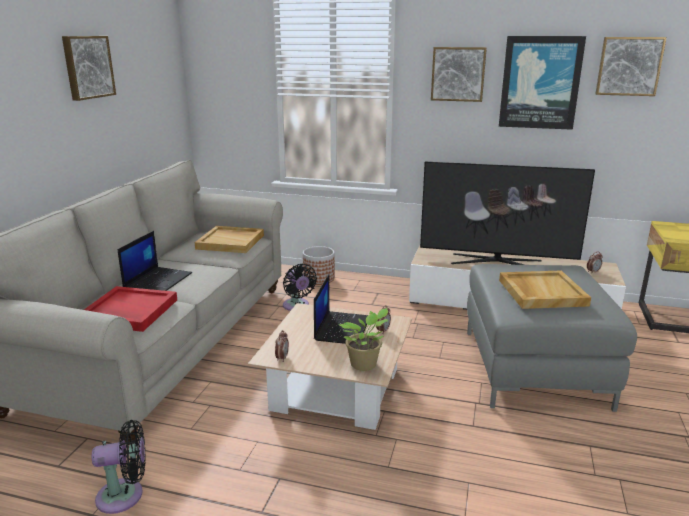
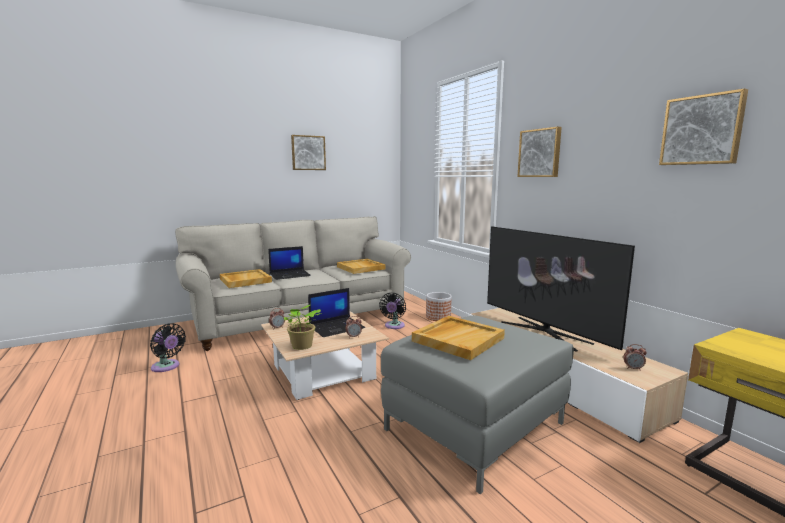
camera: 45 degrees right, 10 degrees down
red tray [84,286,177,332] -> beige tray [220,269,272,288]
picture [499,36,586,130] -> none

